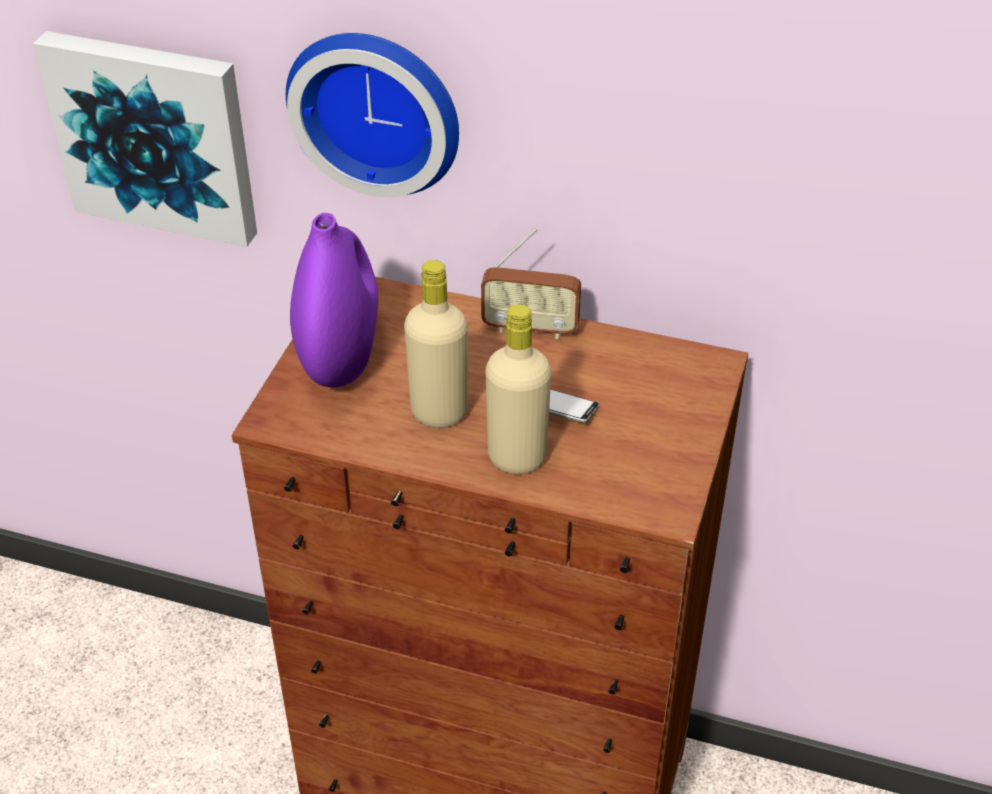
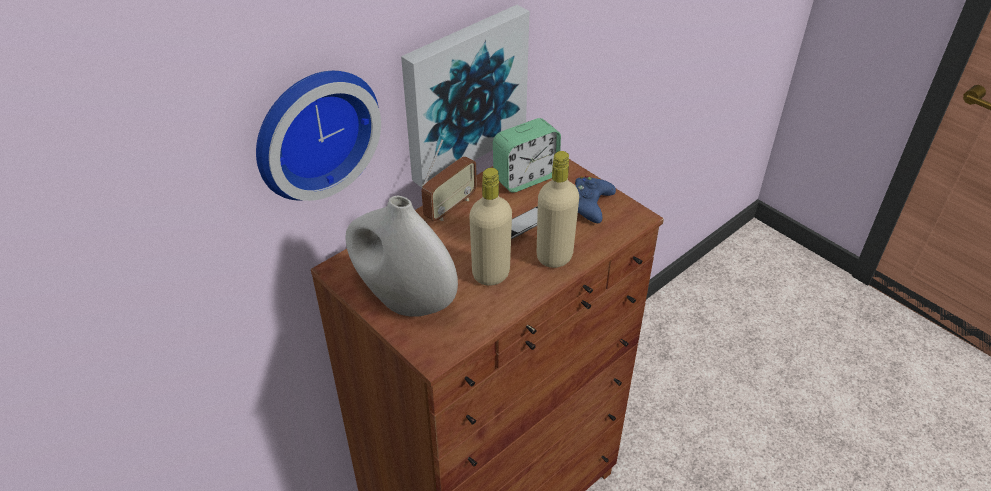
camera: 60 degrees left, 0 degrees up
picture [33,31,257,247] -> picture moved to [401,5,529,188]
purple vase [290,213,378,387] -> white vase [346,196,458,317]
none -> alarm clock [493,118,561,193]
none -> blue game controller [575,176,616,223]

